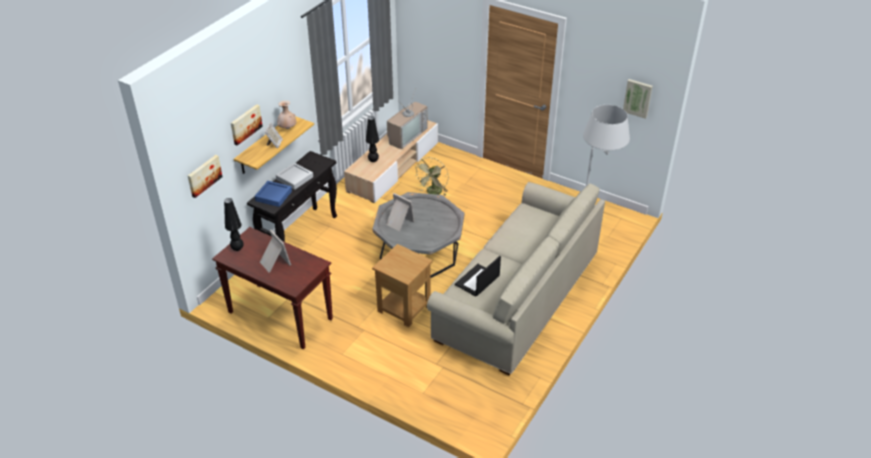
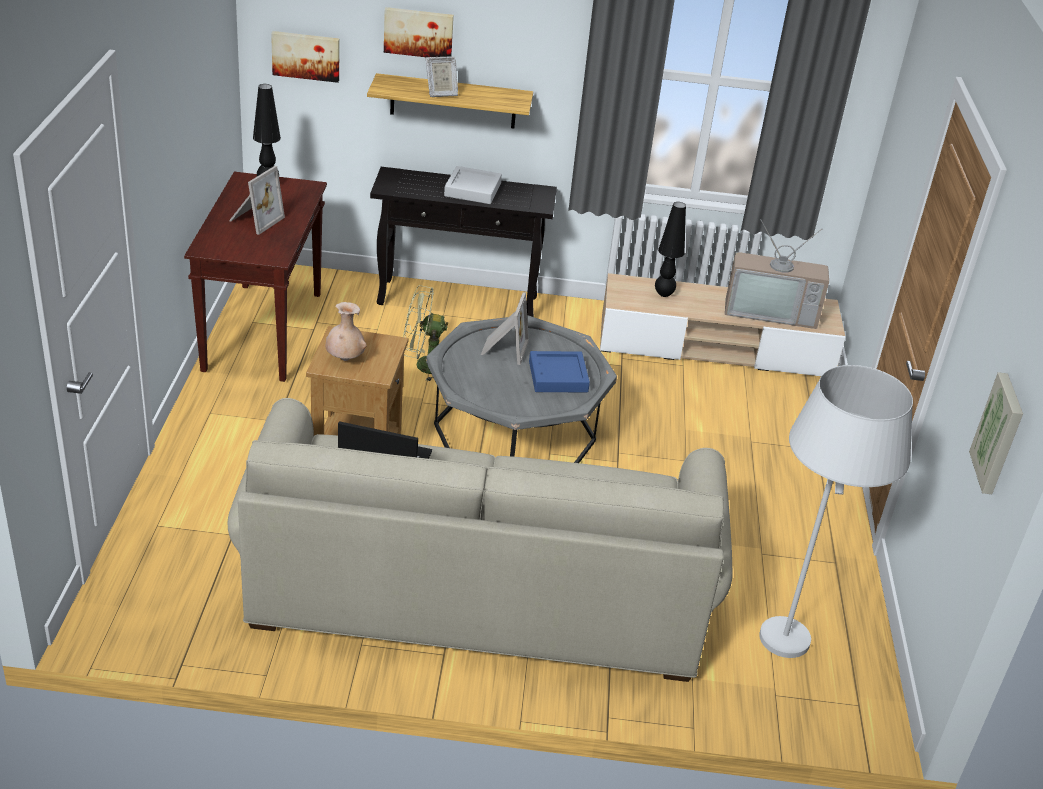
camera: 60 degrees right, 5 degrees down
blue tray [255,181,292,207] -> blue tray moved to [529,351,590,392]
beige vase [277,101,296,129] -> beige vase moved to [326,302,366,361]
green fan [414,157,449,195] -> green fan moved to [403,285,448,382]

